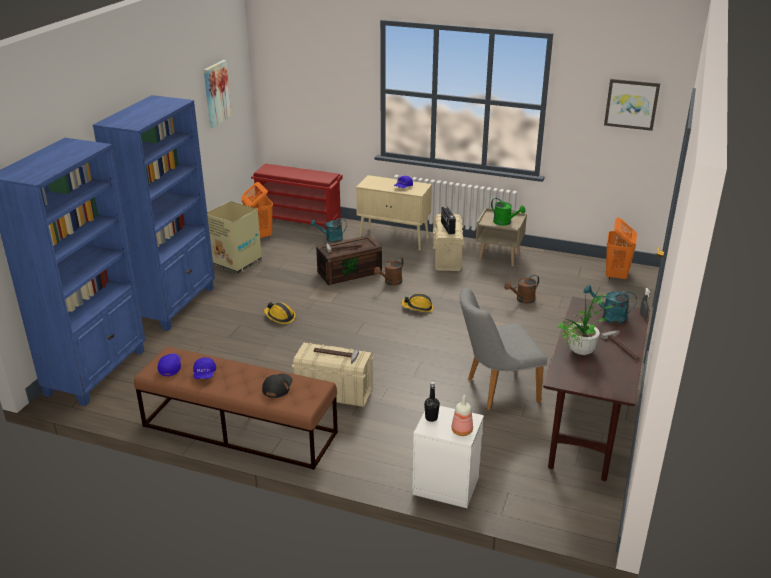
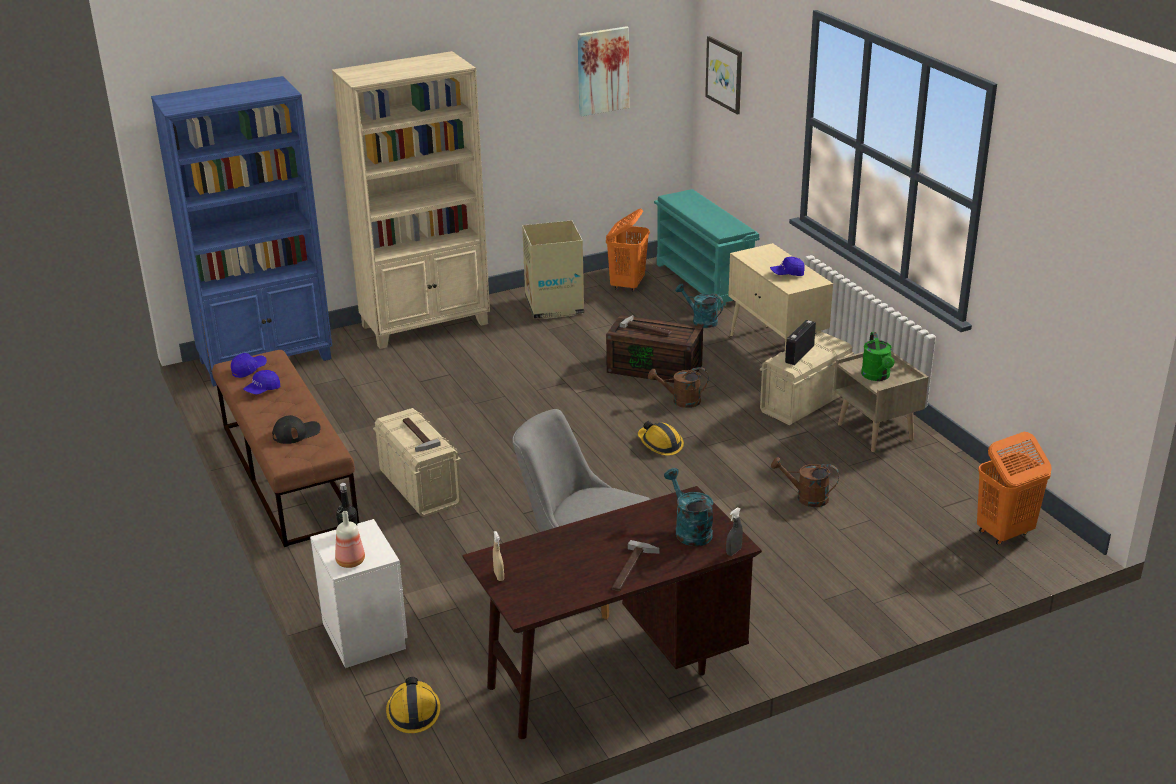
camera: 45 degrees right, 0 degrees up
blue bookcase [93,95,215,331] -> beige bookcase [332,51,490,349]
red shoe rack [251,164,343,229] -> turquoise shoe rack [654,189,759,310]
hard hat [264,302,296,324] -> hard hat moved to [386,677,440,733]
potted plant [558,286,614,355] -> none
picture [604,79,660,131] -> picture moved to [705,36,742,115]
none -> beige spray bottle [493,531,504,581]

